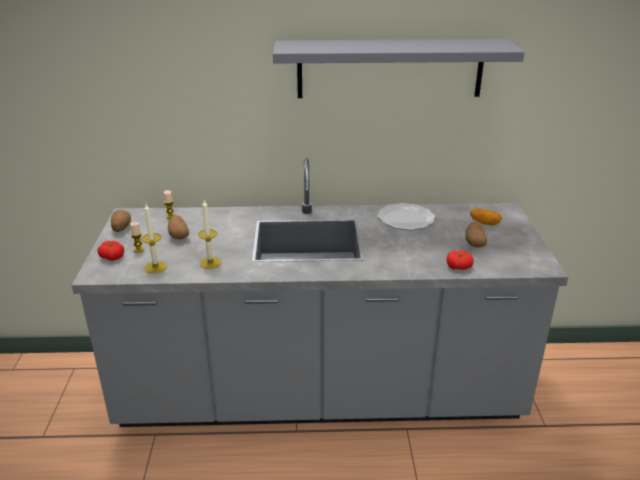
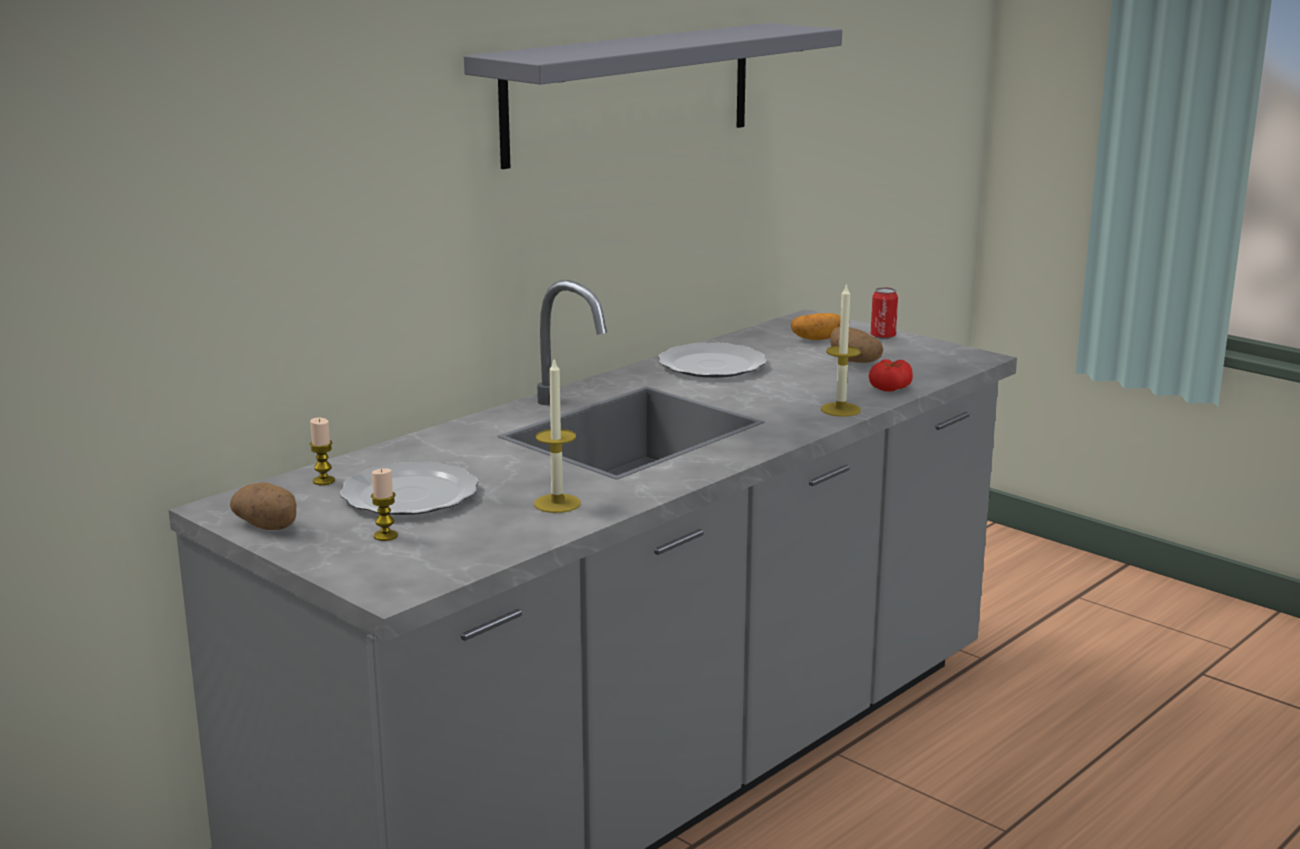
camera: 45 degrees left, 10 degrees down
tomato [98,240,124,261] -> none
candle [142,204,167,273] -> candle moved to [821,283,861,417]
potato [168,215,189,239] -> plate [340,462,478,515]
none -> can [871,287,898,339]

